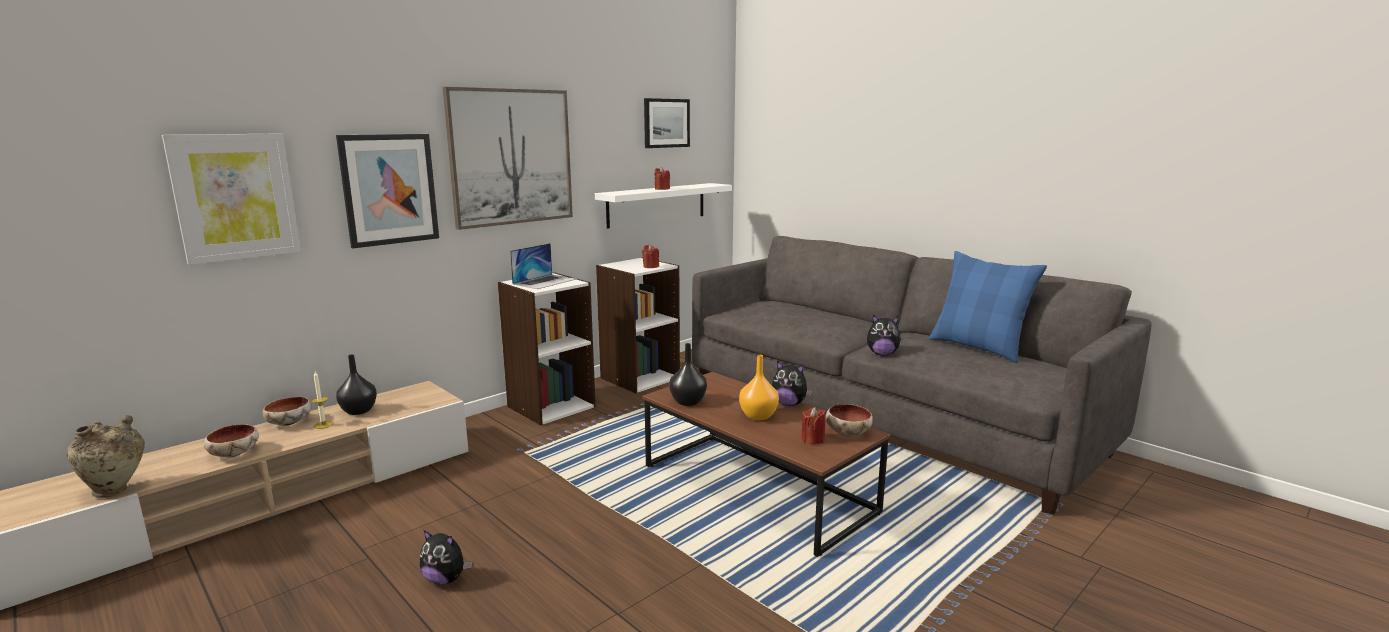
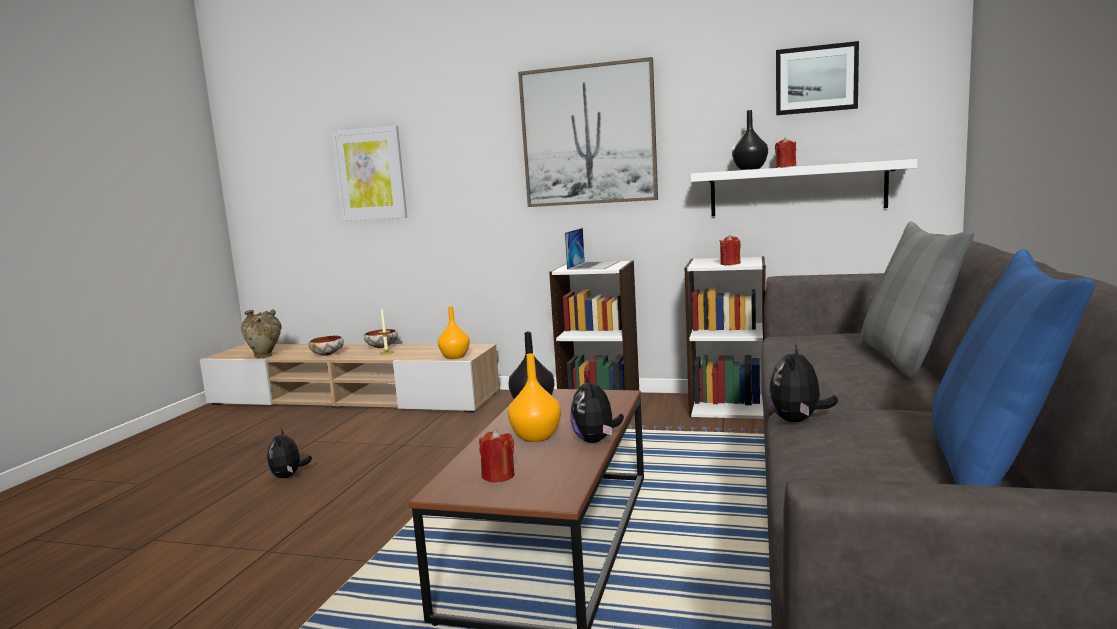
camera: 60 degrees right, 5 degrees down
picture [336,134,439,248] -> none
black vase [336,354,377,415] -> black vase moved to [732,110,768,170]
laptop [510,243,576,289] -> laptop turned 75 degrees counterclockwise [565,228,620,270]
bowl [825,404,873,437] -> none
plush toy [867,315,902,356] -> plush toy turned 45 degrees clockwise [769,344,838,422]
none -> orange vase [438,306,470,359]
none -> grey pillow [860,222,974,379]

